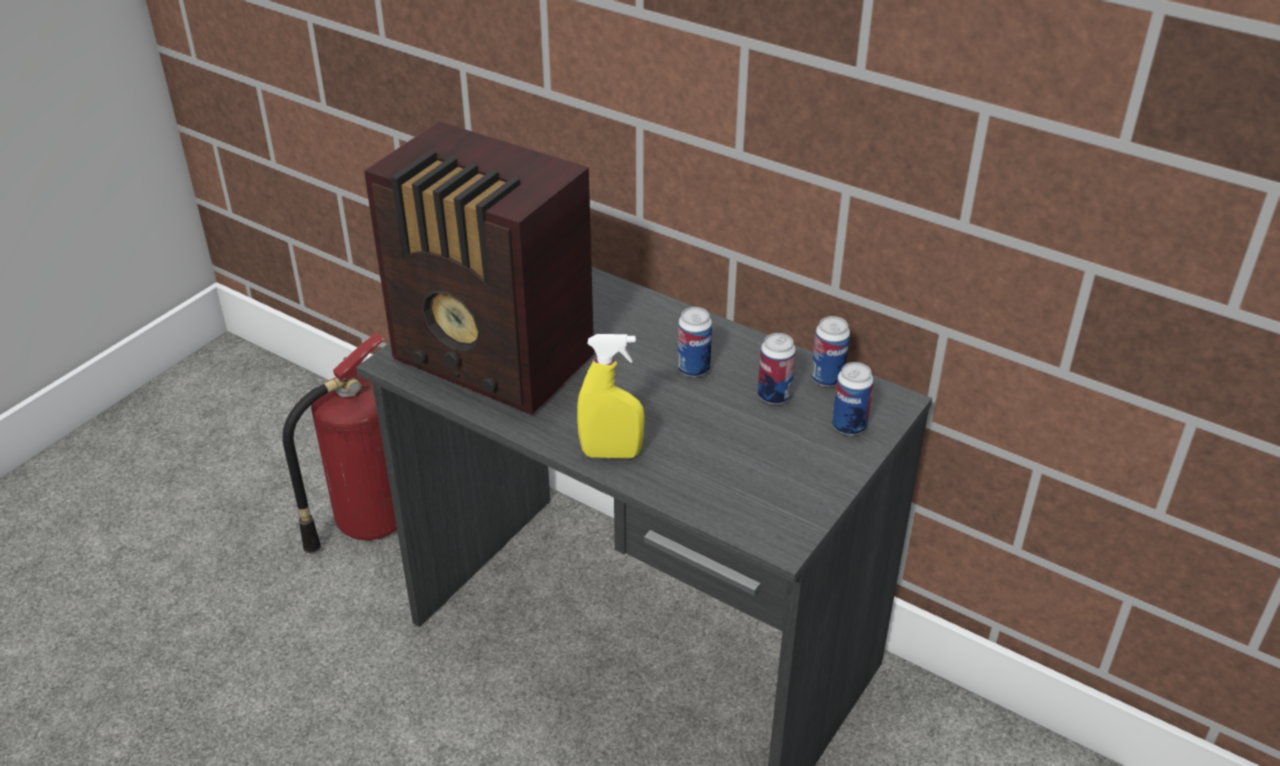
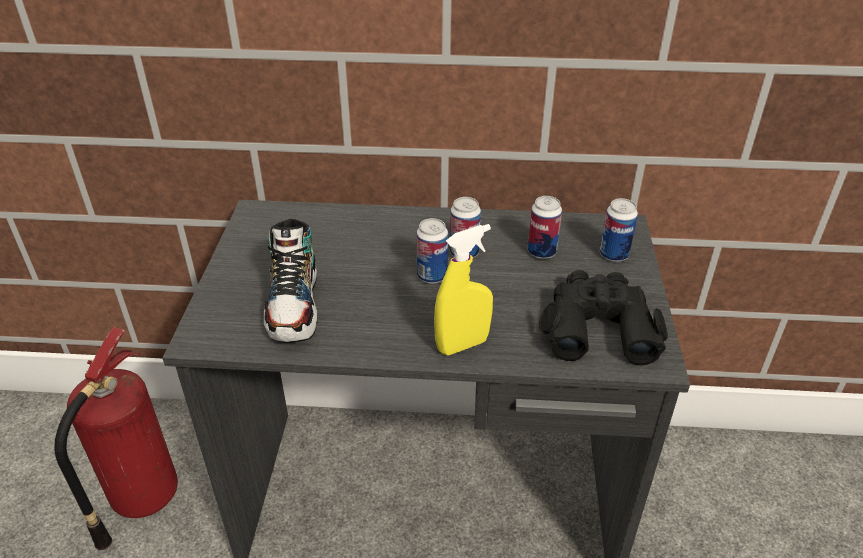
camera: 30 degrees left, 0 degrees up
radio [364,121,594,415] -> shoe [264,219,317,343]
can [811,316,850,387] -> can moved to [416,218,448,283]
none -> black binoculars [539,270,668,366]

